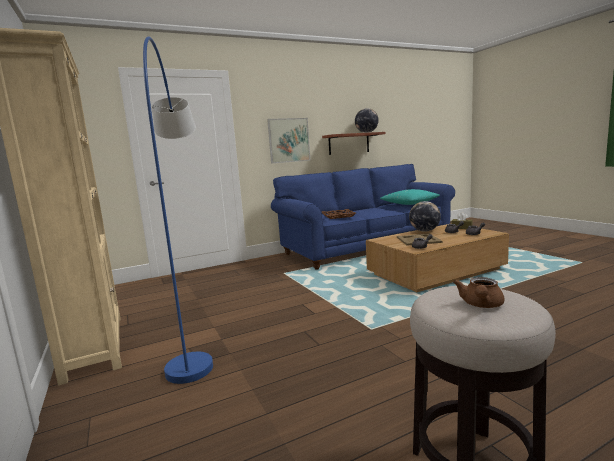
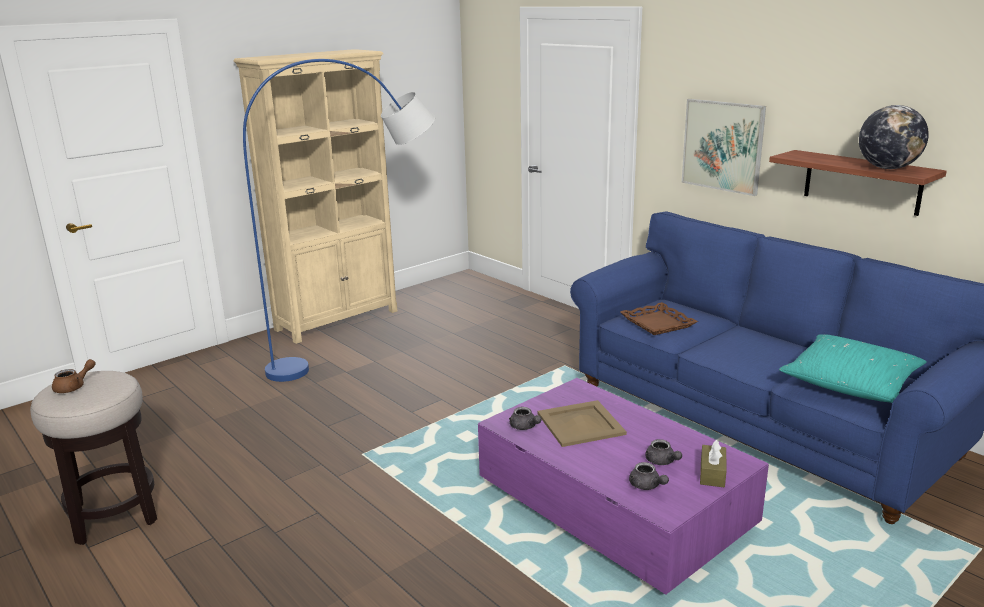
camera: 75 degrees right, 10 degrees up
brown coffee table [366,224,509,292] -> purple coffee table [478,378,769,595]
globe [409,201,441,232] -> none
brown teapot [453,277,504,308] -> brown teapot turned 120 degrees clockwise [52,359,96,393]

